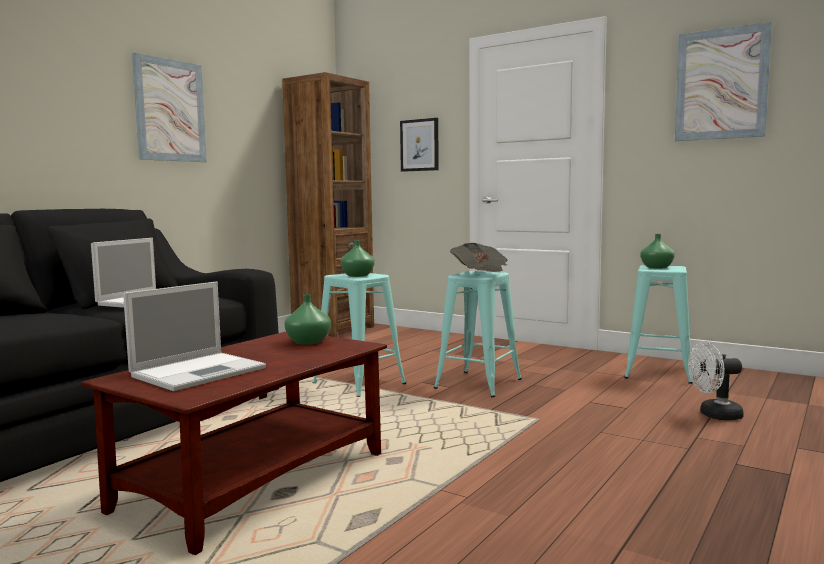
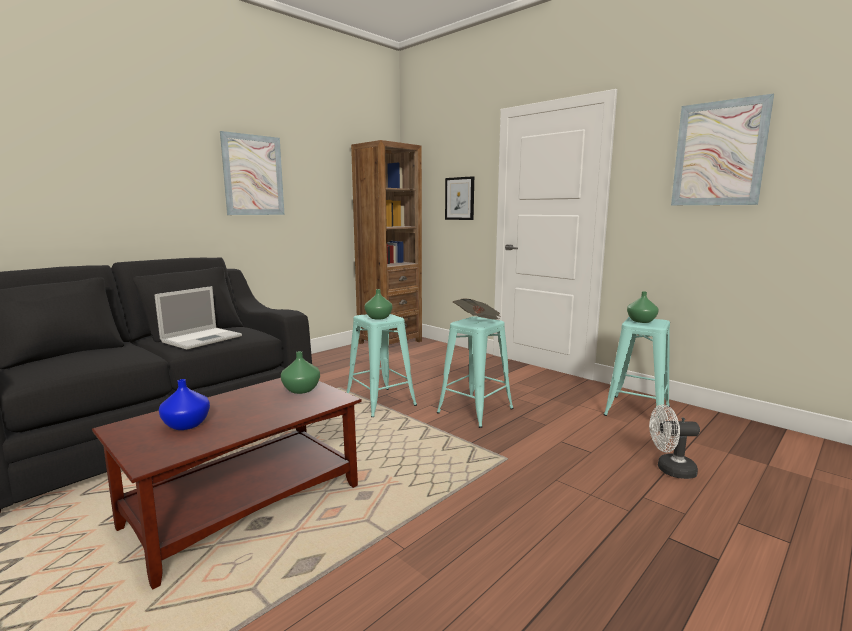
camera: 10 degrees right, 5 degrees up
laptop [123,281,266,391] -> blue vase [159,379,210,430]

